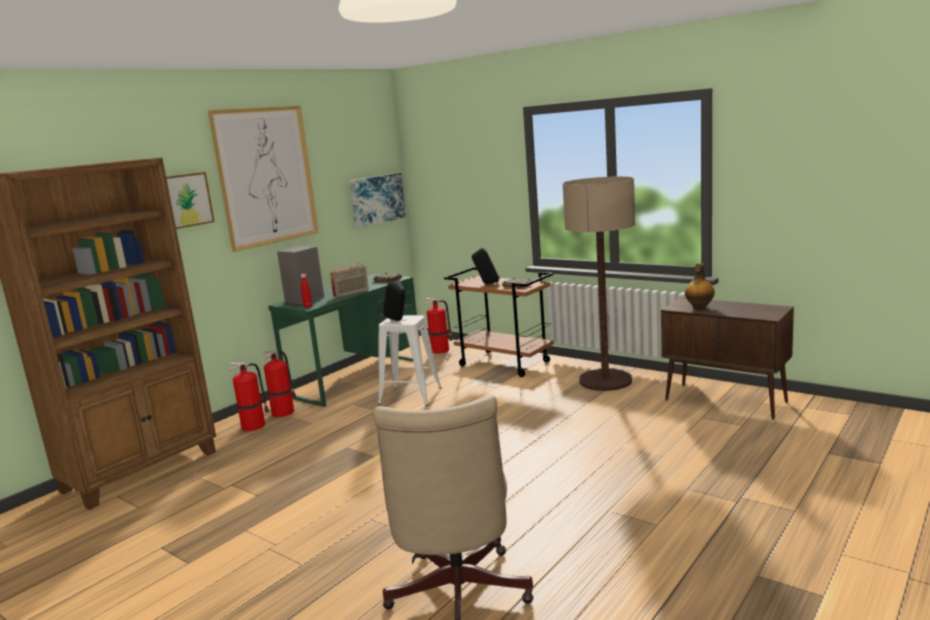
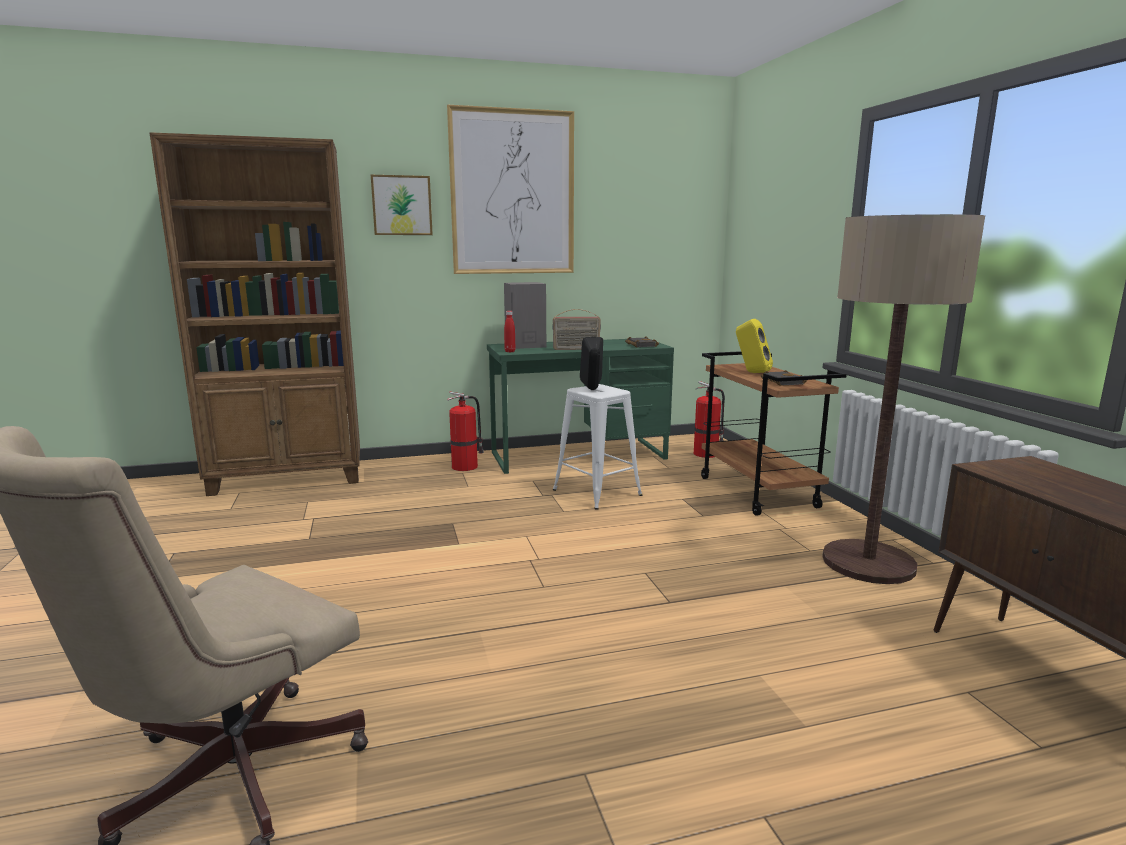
camera: 35 degrees right, 0 degrees up
fire extinguisher [229,362,269,431] -> none
picture [349,173,406,228] -> none
black speaker [472,247,500,284] -> yellow speaker [736,319,773,373]
bottle [685,264,715,310] -> none

